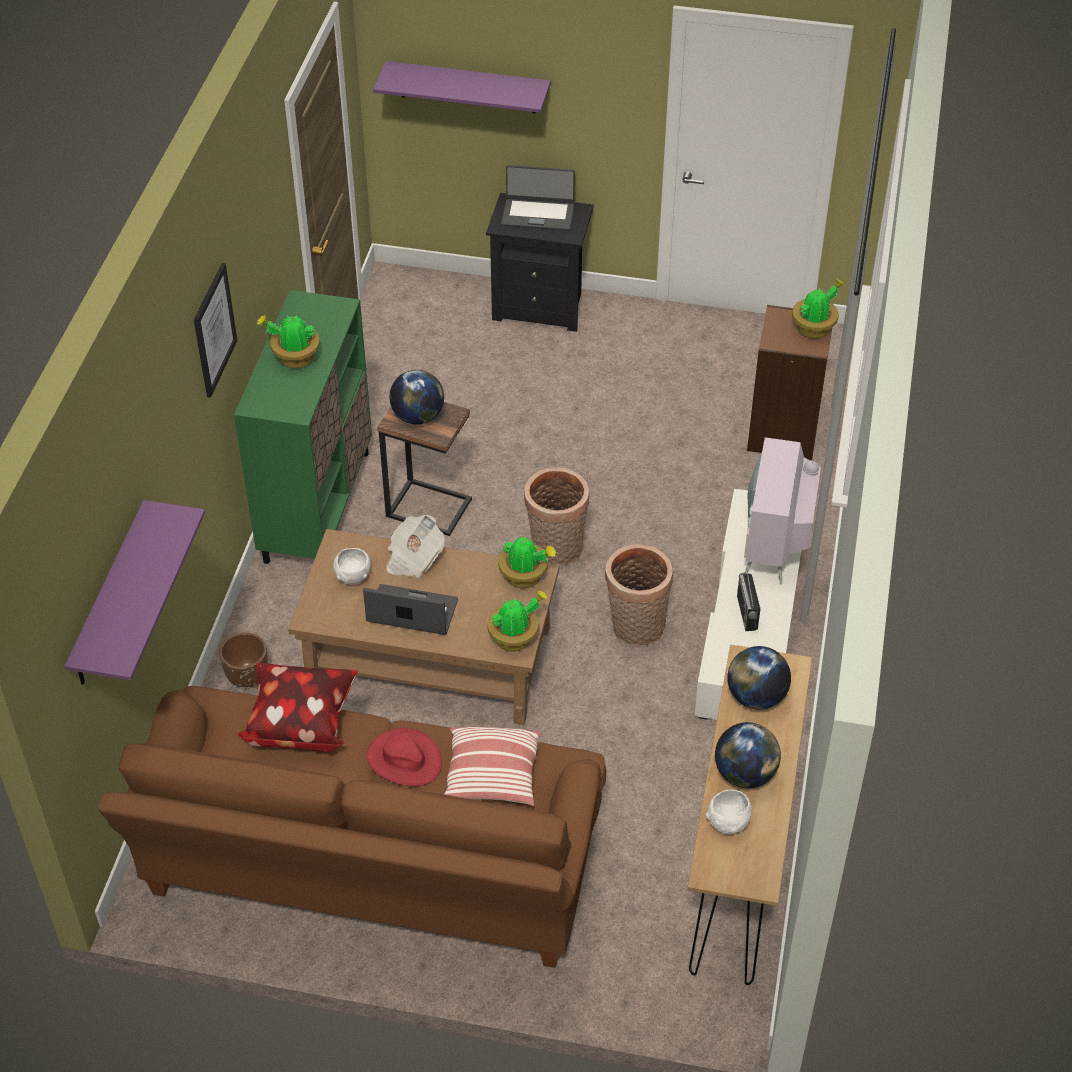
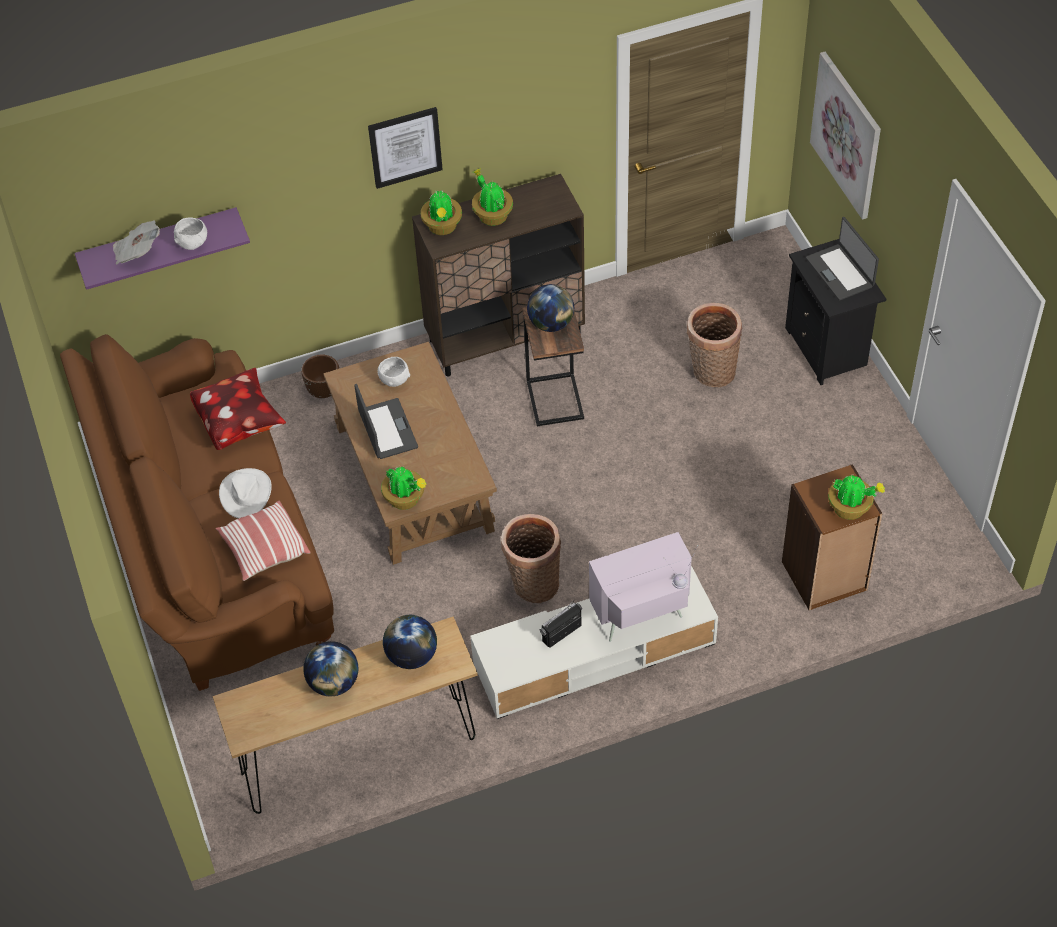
camera: 60 degrees right, 5 degrees up
green cabinet [234,290,372,564] -> brown cabinet [412,174,585,376]
red hat [366,728,442,786] -> white hat [219,468,272,519]
purple shelf [373,61,551,113] -> picture [810,52,881,220]
newspaper [386,515,445,578] -> newspaper moved to [113,220,160,264]
potted plant [498,536,556,589] -> potted plant moved to [421,189,462,235]
basket [524,467,589,566] -> basket moved to [687,303,742,387]
white bowl [706,790,752,835] -> white bowl moved to [174,217,207,250]

